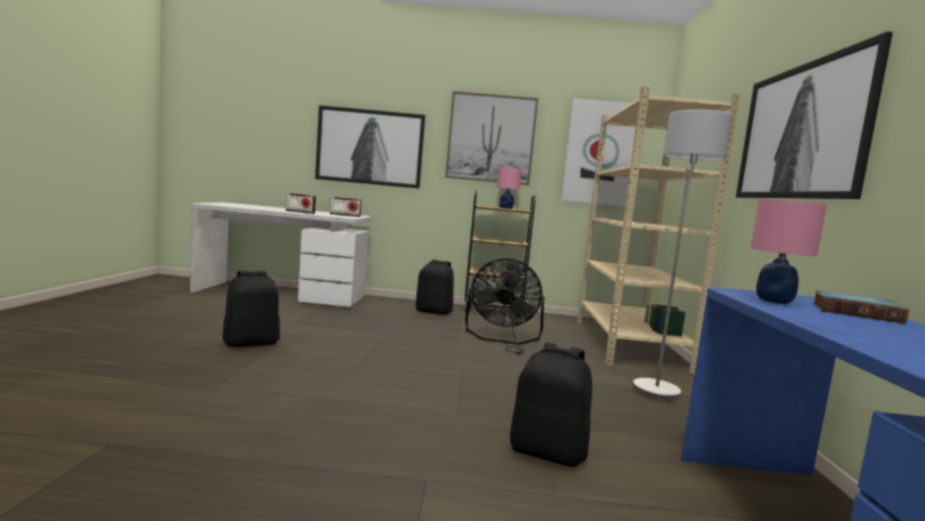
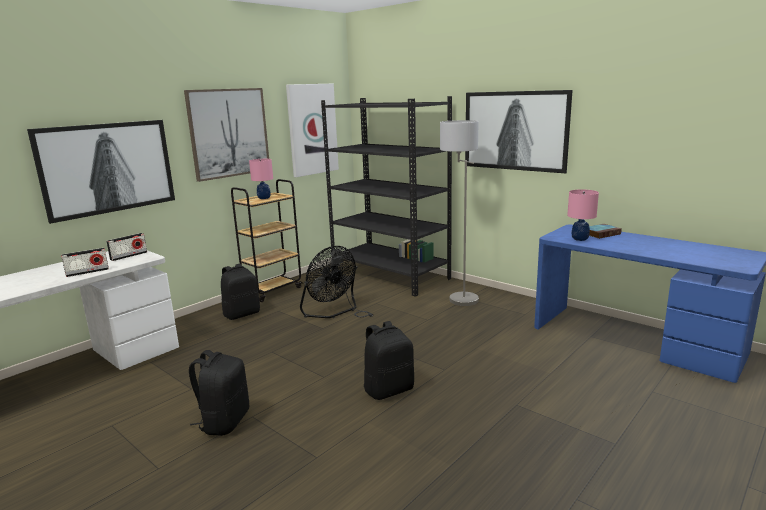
camera: 50 degrees left, 10 degrees up
black backpack [510,343,592,467] -> black backpack moved to [364,321,414,400]
beige bookcase [577,86,740,374] -> black bookcase [321,96,452,297]

